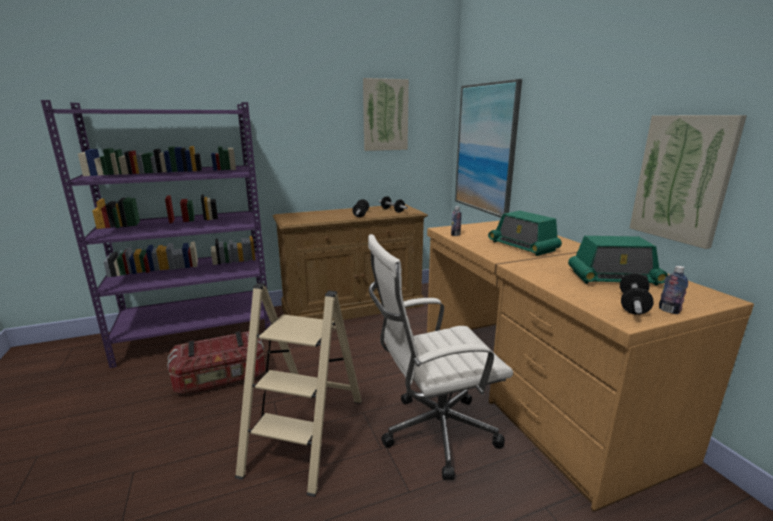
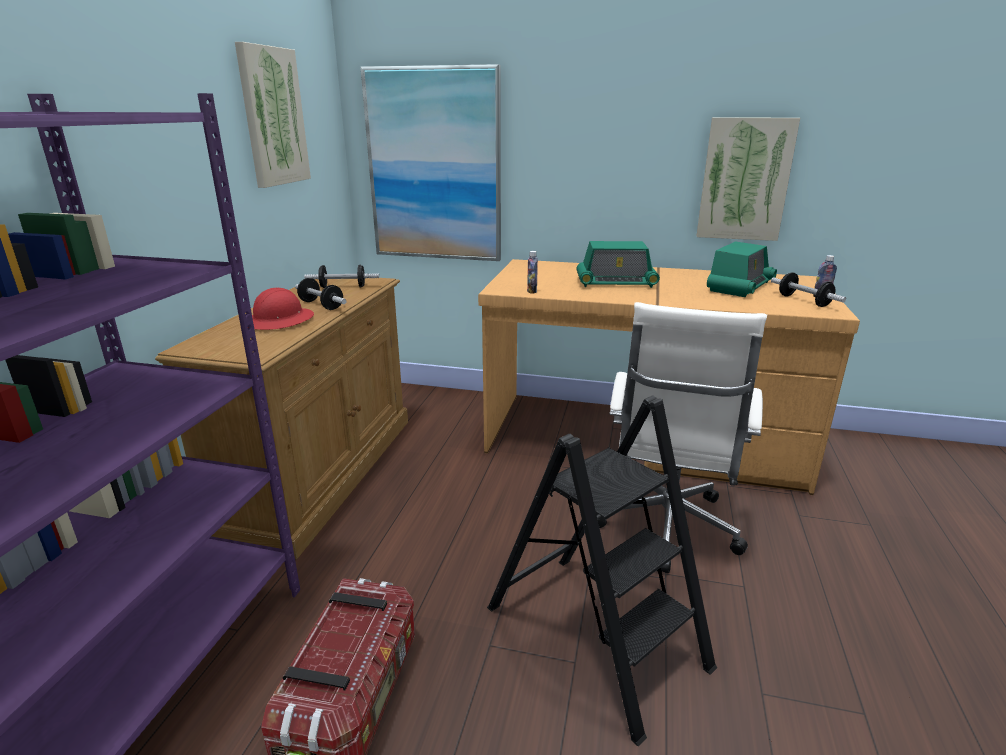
camera: 55 degrees left, 5 degrees up
beige step ladder [235,283,362,497] -> black step ladder [487,396,717,746]
none -> red hard hat [252,288,314,330]

